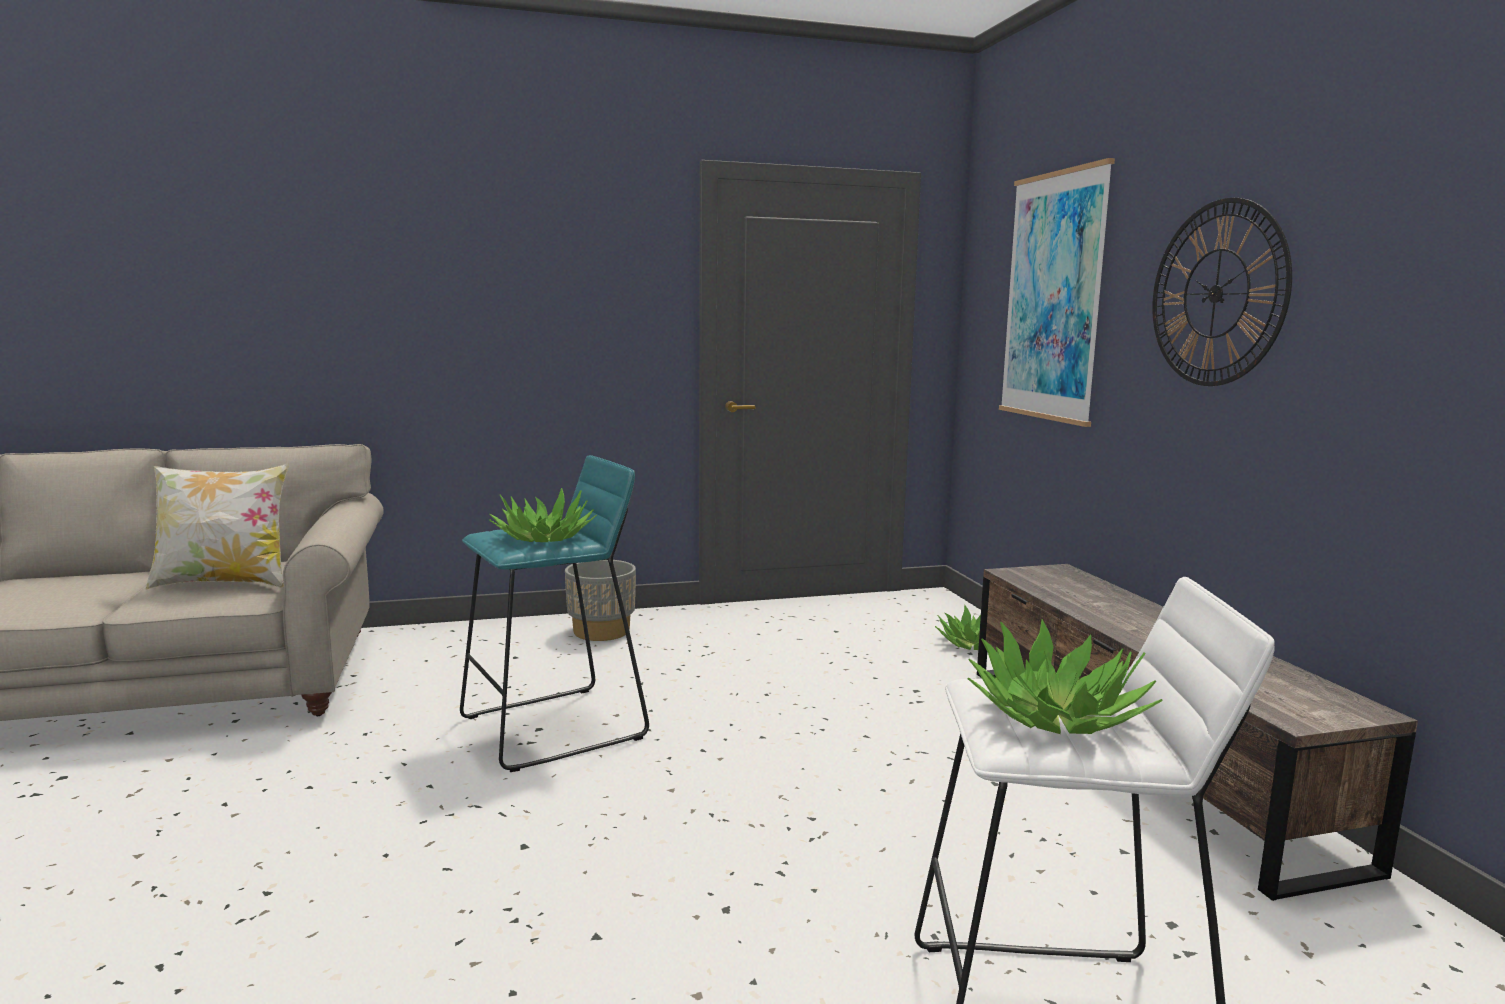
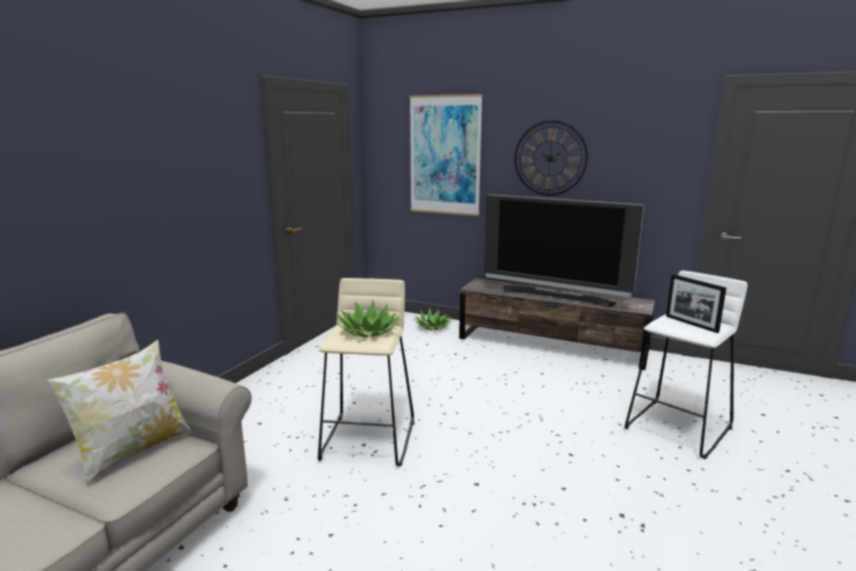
camera: 50 degrees left, 5 degrees up
turquoise stool [460,455,649,772] -> beige stool [318,278,414,467]
grey planter [565,560,636,641] -> none
potted plant [968,619,1163,734] -> picture frame [666,274,726,333]
none -> television [484,194,644,307]

